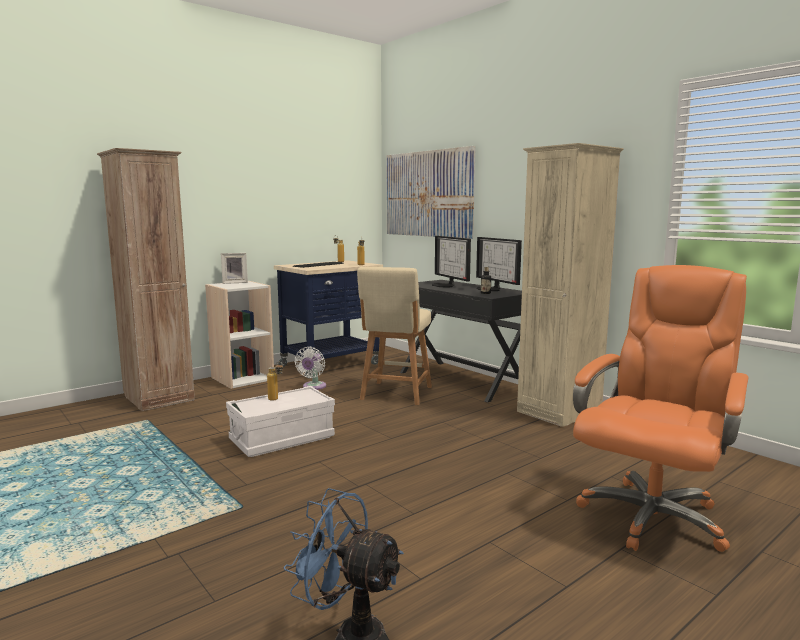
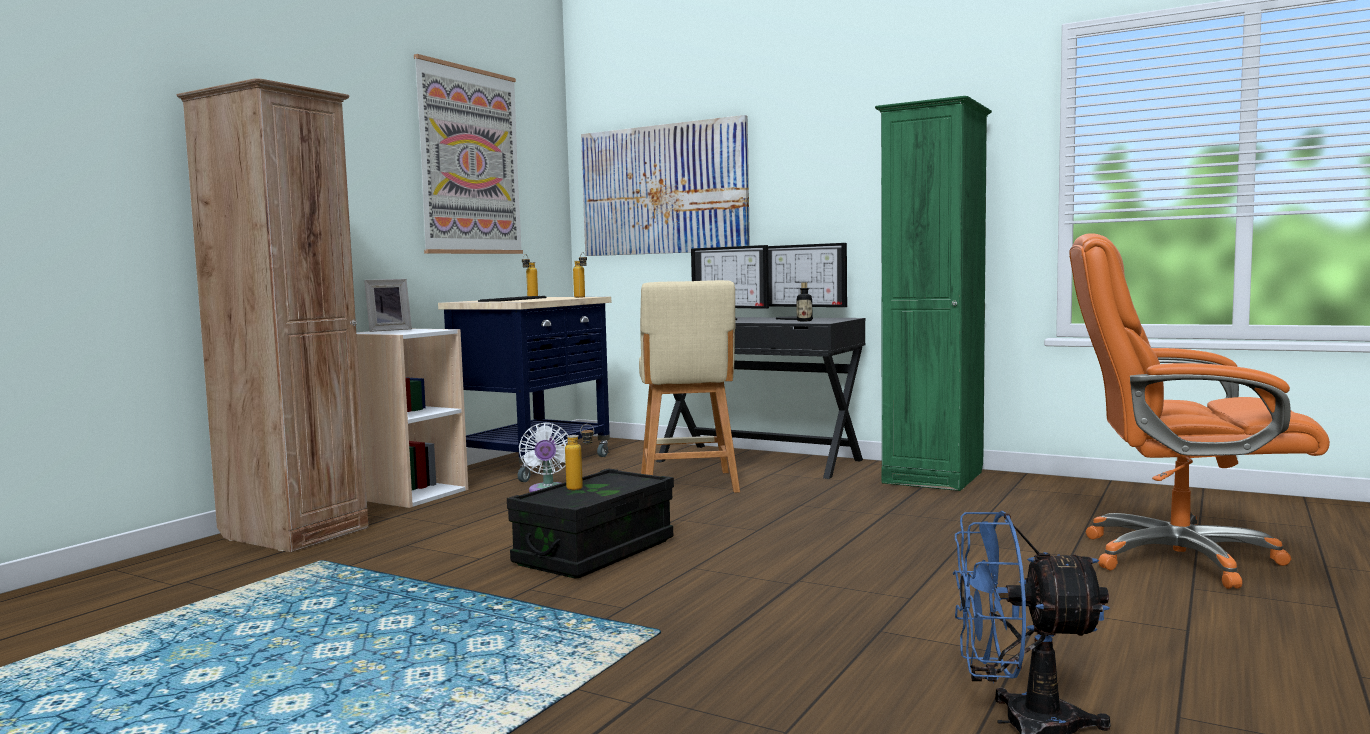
camera: 20 degrees left, 5 degrees down
white storage box [226,386,335,457] -> black storage box [507,468,674,579]
beige cabinet [517,143,624,427] -> green cabinet [875,96,992,491]
orange office chair [573,265,748,552] -> orange office chair turned 90 degrees counterclockwise [1069,233,1330,589]
none -> picture [414,54,523,254]

